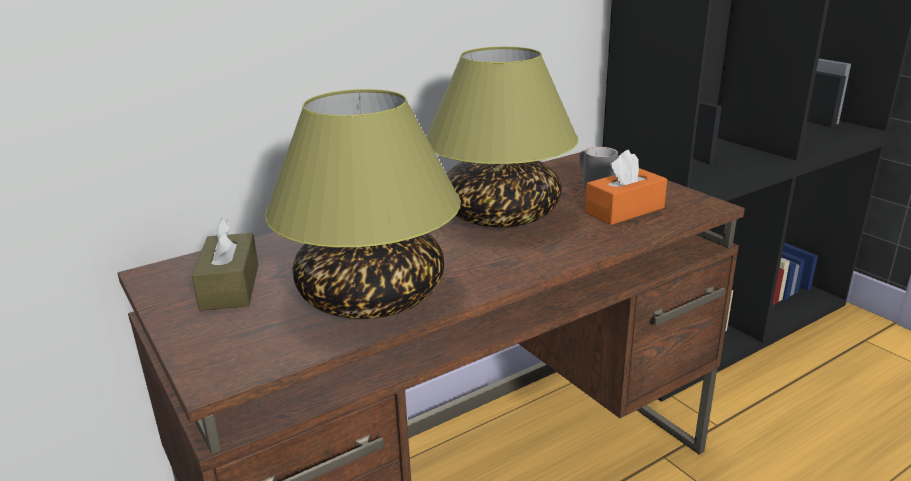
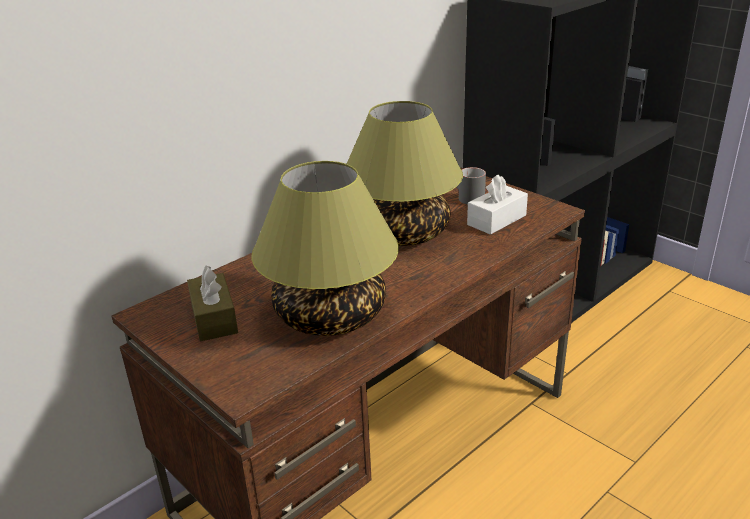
camera: 10 degrees left, 5 degrees up
orange tissue box [585,150,667,225] -> white tissue box [467,174,528,235]

